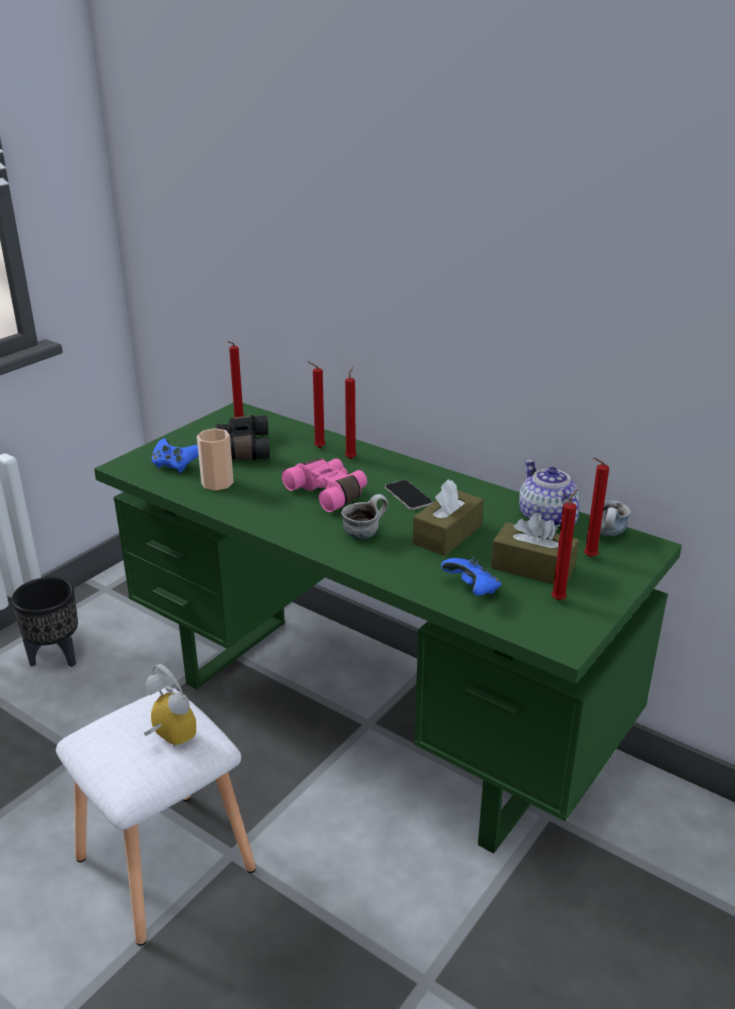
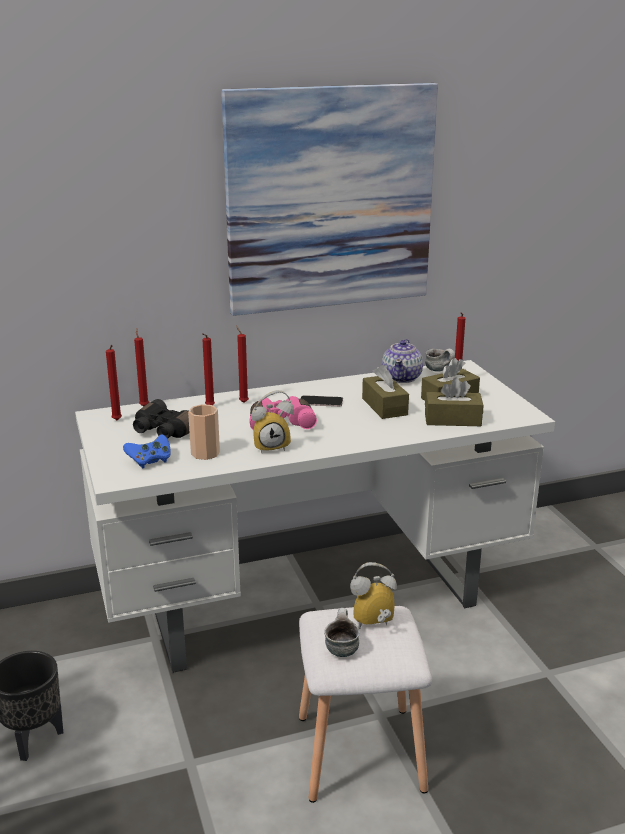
camera: 55 degrees left, 5 degrees down
green desk [94,403,682,854] -> white desk [75,360,555,673]
mug [341,494,388,539] -> mug moved to [324,608,360,657]
blue game controller [441,557,501,596] -> brown tissue box [425,377,483,426]
teapot [519,460,579,527] -> teapot turned 90 degrees counterclockwise [382,339,423,383]
red candle [551,489,578,600] -> red candle moved to [134,328,149,406]
none -> picture [221,83,438,316]
none -> alarm clock [251,390,294,453]

